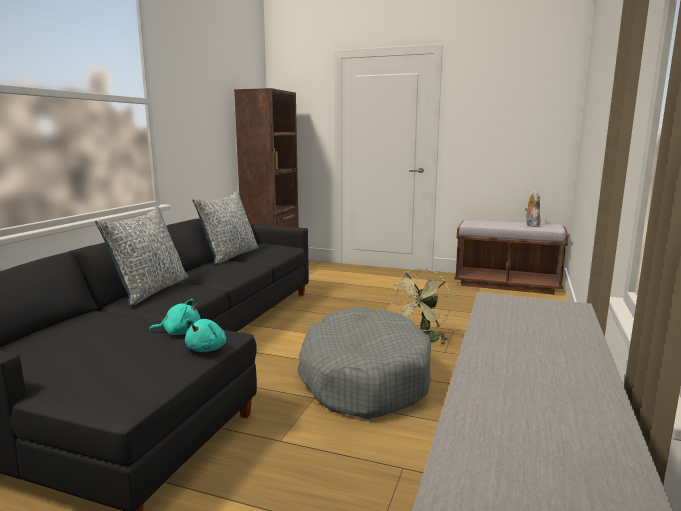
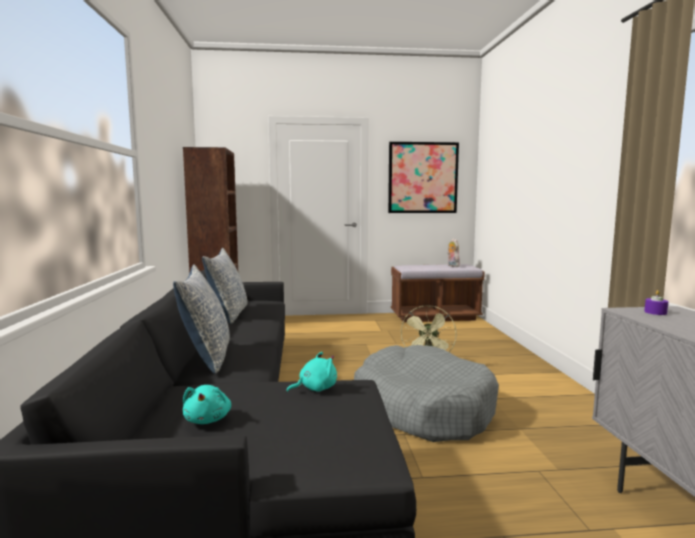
camera: 25 degrees left, 5 degrees down
turquoise plush toy [185,319,226,352] -> turquoise plush toy moved to [183,385,231,424]
none -> picture [388,142,459,213]
none -> purple candle [644,290,668,315]

